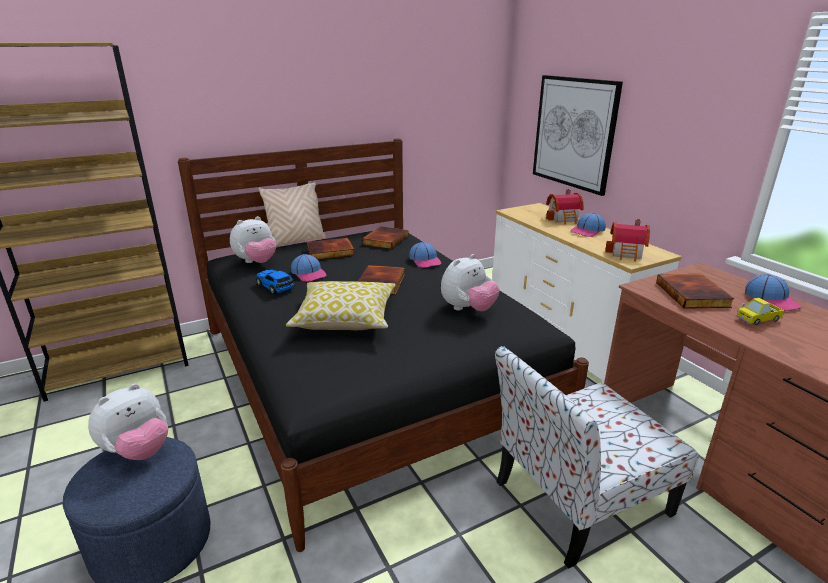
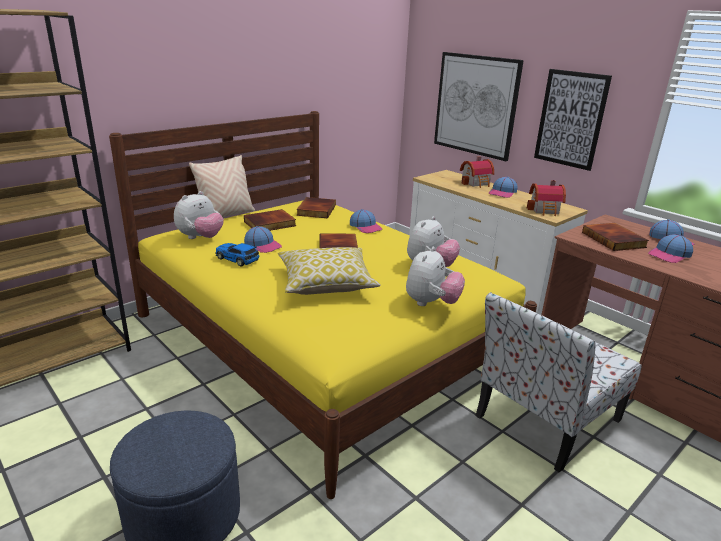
camera: 15 degrees left, 0 degrees up
plush toy [88,384,168,460] -> plush toy moved to [406,247,465,306]
black bed [178,139,589,552] -> yellow bed [109,111,537,499]
toy truck [736,298,785,325] -> cap [648,234,693,263]
none -> picture [534,69,612,171]

